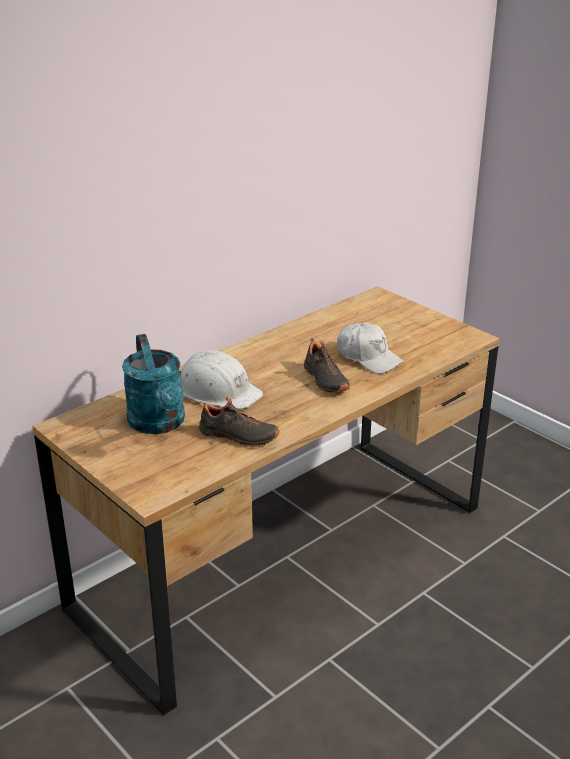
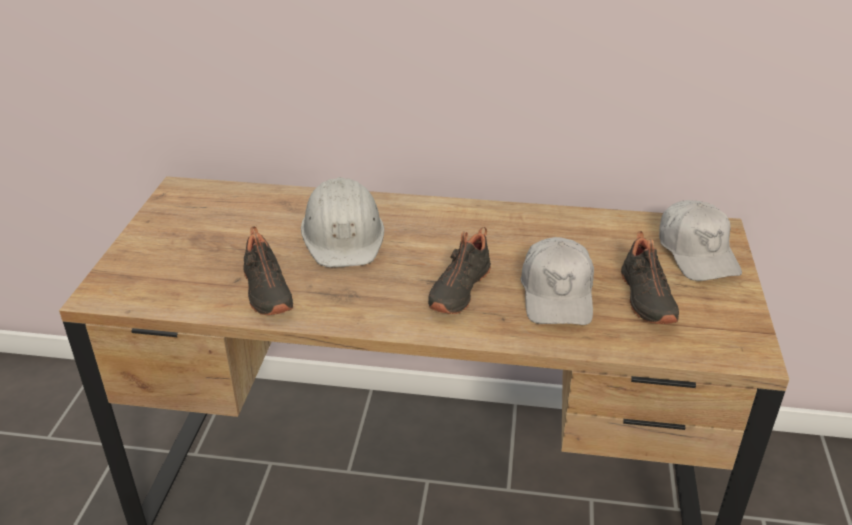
camera: 50 degrees right, 5 degrees up
turquoise watering can [122,334,185,434] -> none
none -> black shoe [621,231,679,324]
none -> white cap [659,200,742,281]

